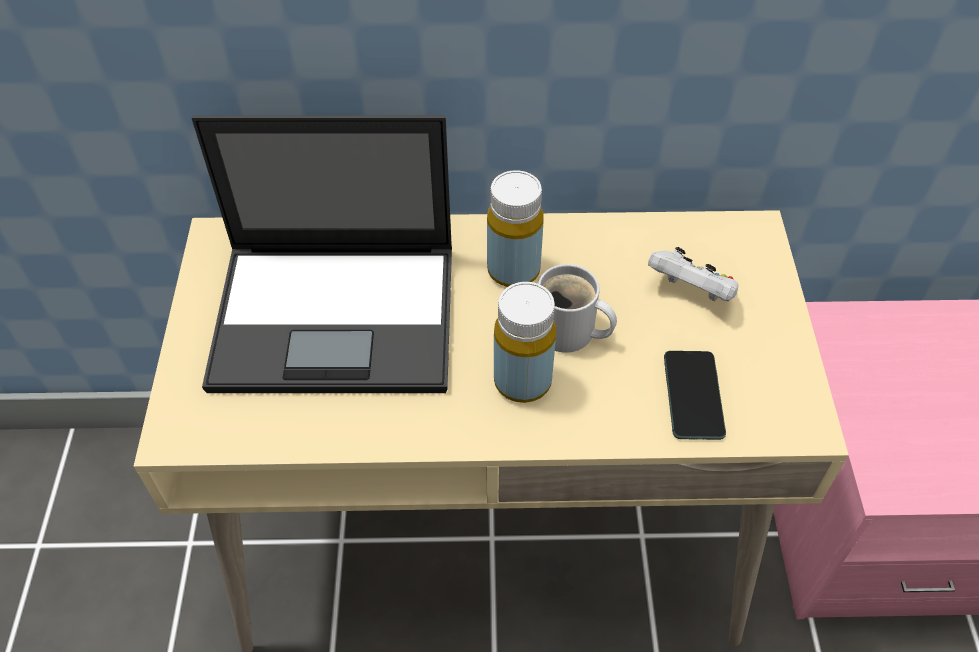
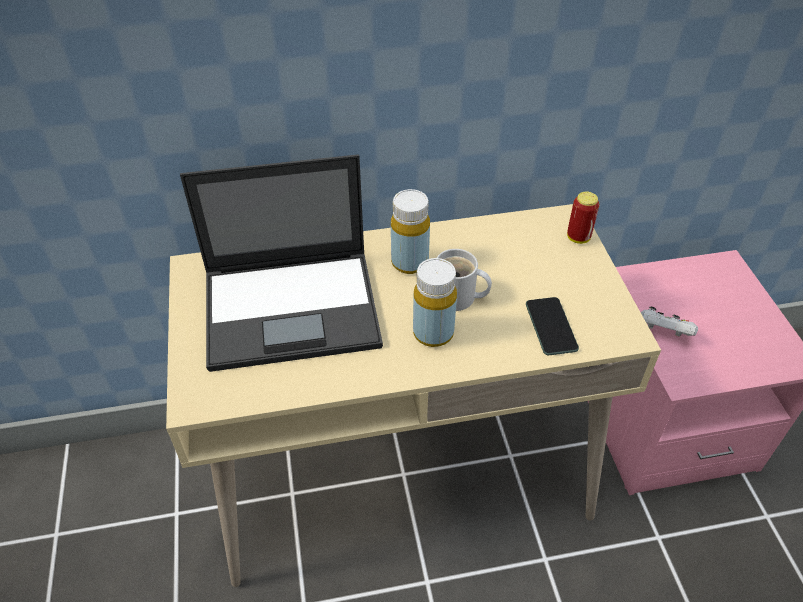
camera: 10 degrees left, 5 degrees down
white game controller [648,247,738,301] -> white game controller moved to [641,306,698,336]
none -> can [567,191,599,244]

